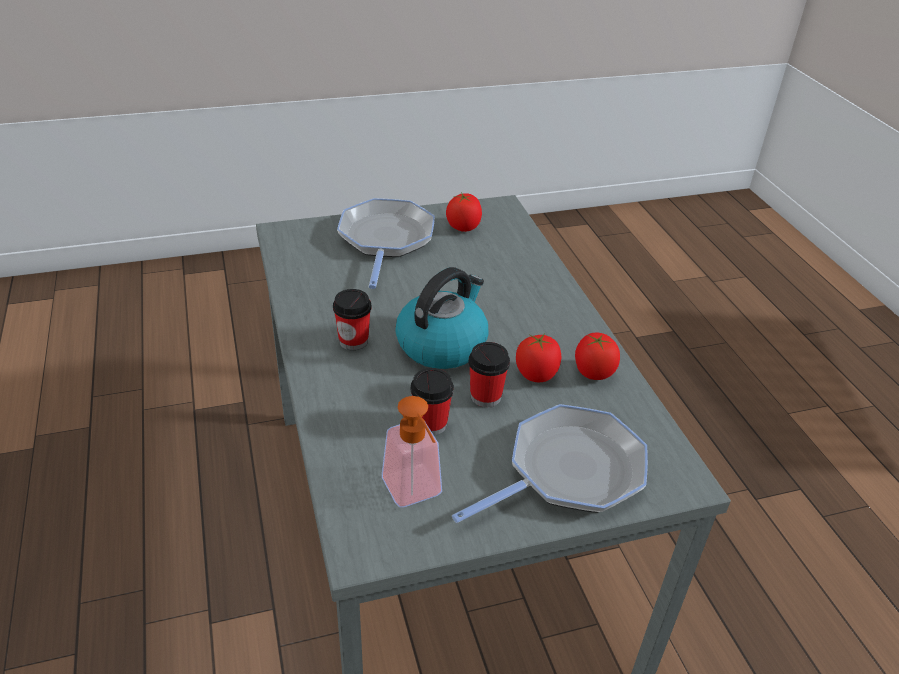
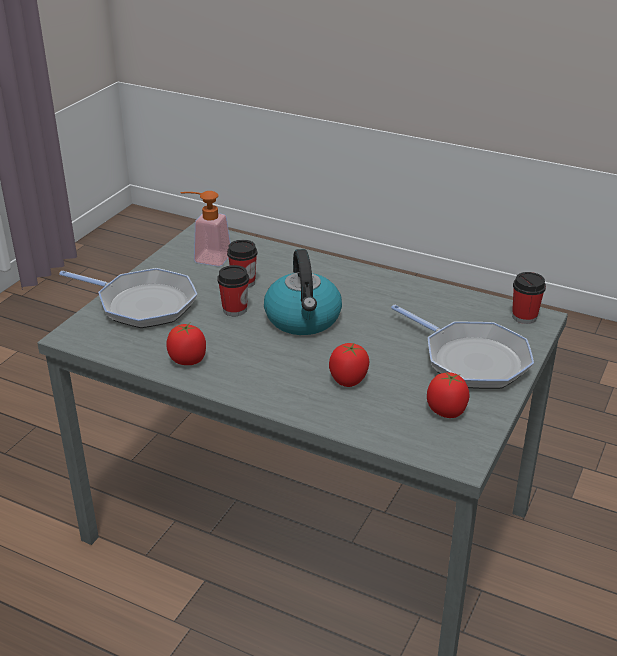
camera: 135 degrees right, 5 degrees down
cup [333,289,372,350] -> cup moved to [512,272,546,324]
frying pan [452,404,648,523] -> frying pan turned 75 degrees counterclockwise [59,268,197,328]
tomato [516,333,562,382] -> tomato moved to [329,343,369,387]

